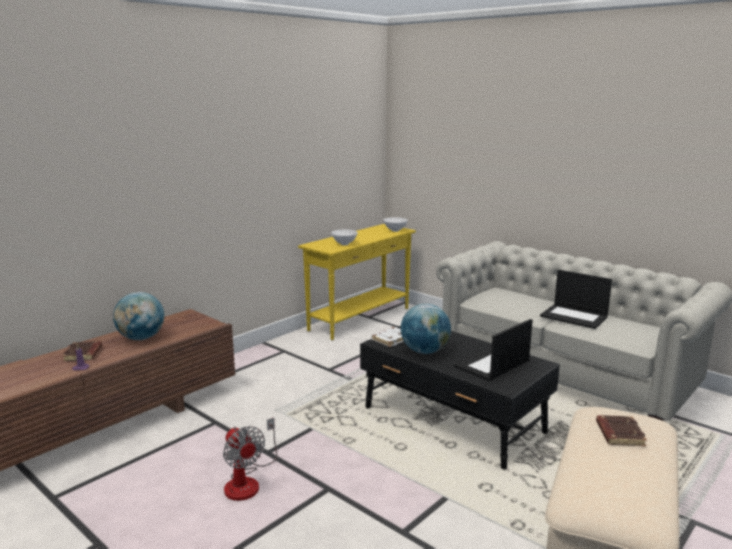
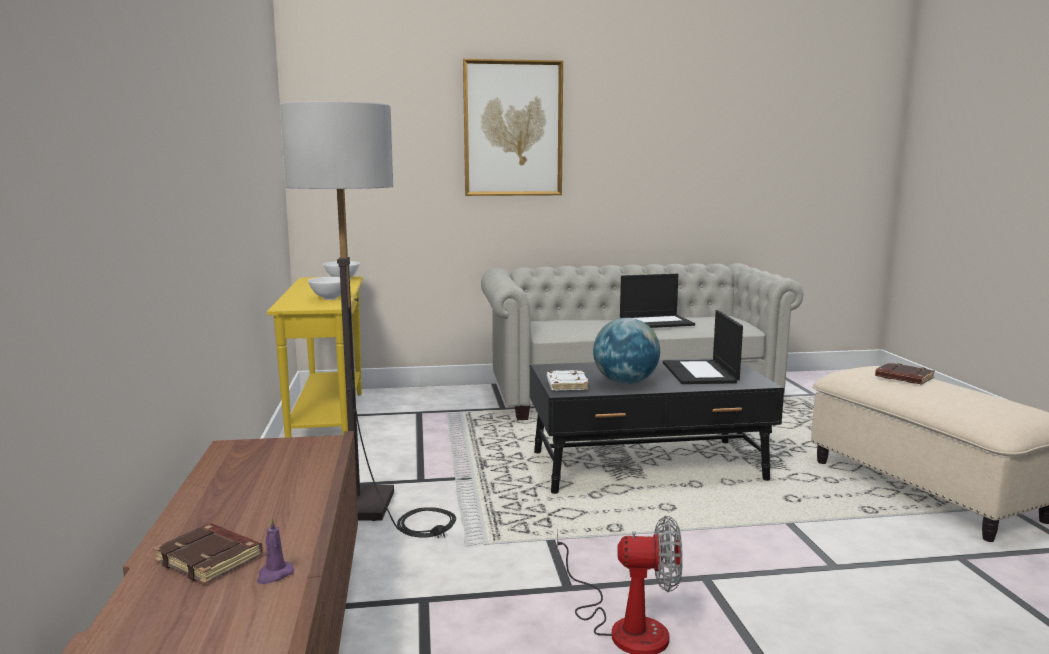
camera: 50 degrees left, 5 degrees down
globe [113,292,164,340] -> none
none -> floor lamp [280,101,456,538]
none -> picture [463,59,563,196]

